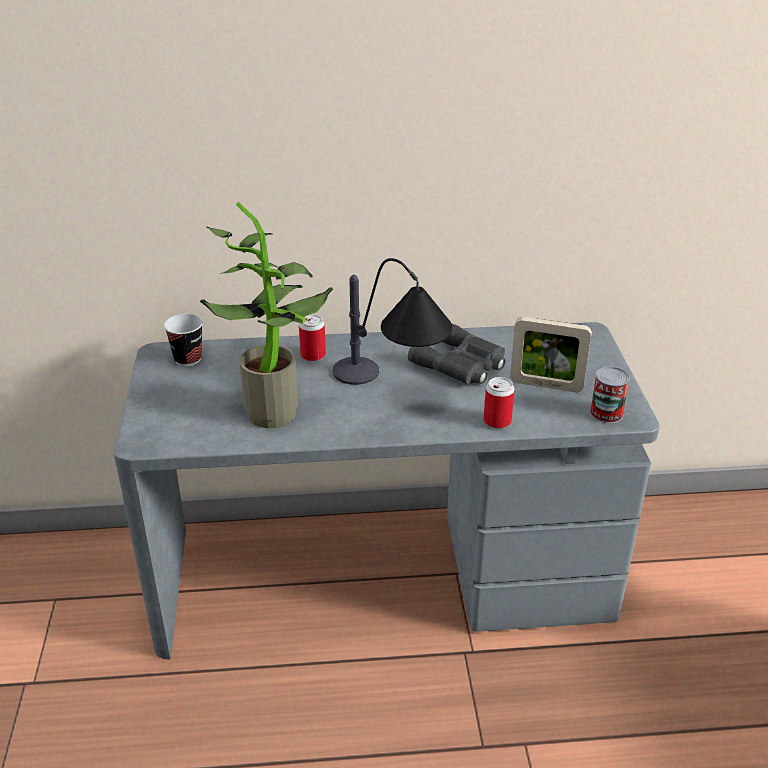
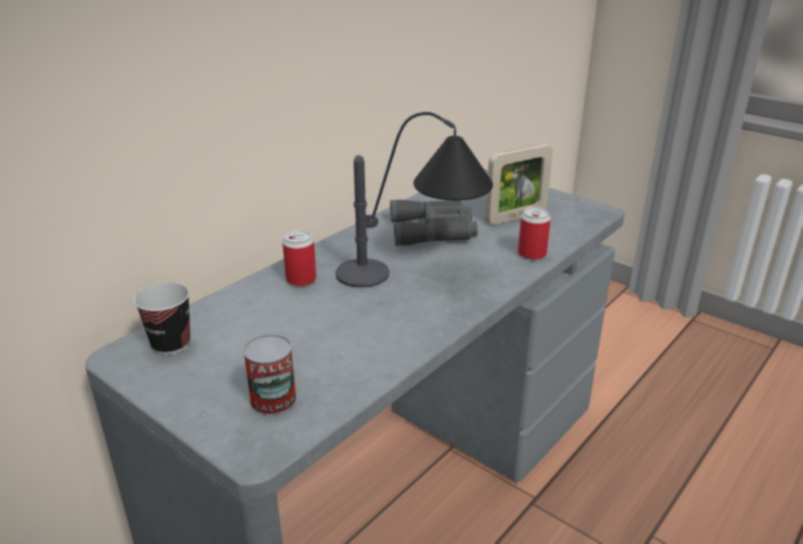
camera: 45 degrees left, 5 degrees down
potted plant [200,202,333,428] -> none
can [590,367,630,423] -> can moved to [243,334,297,415]

